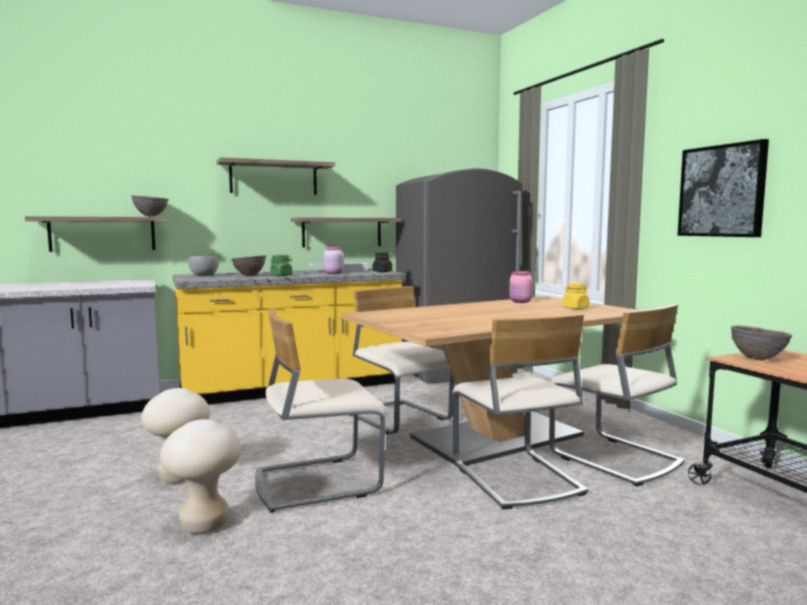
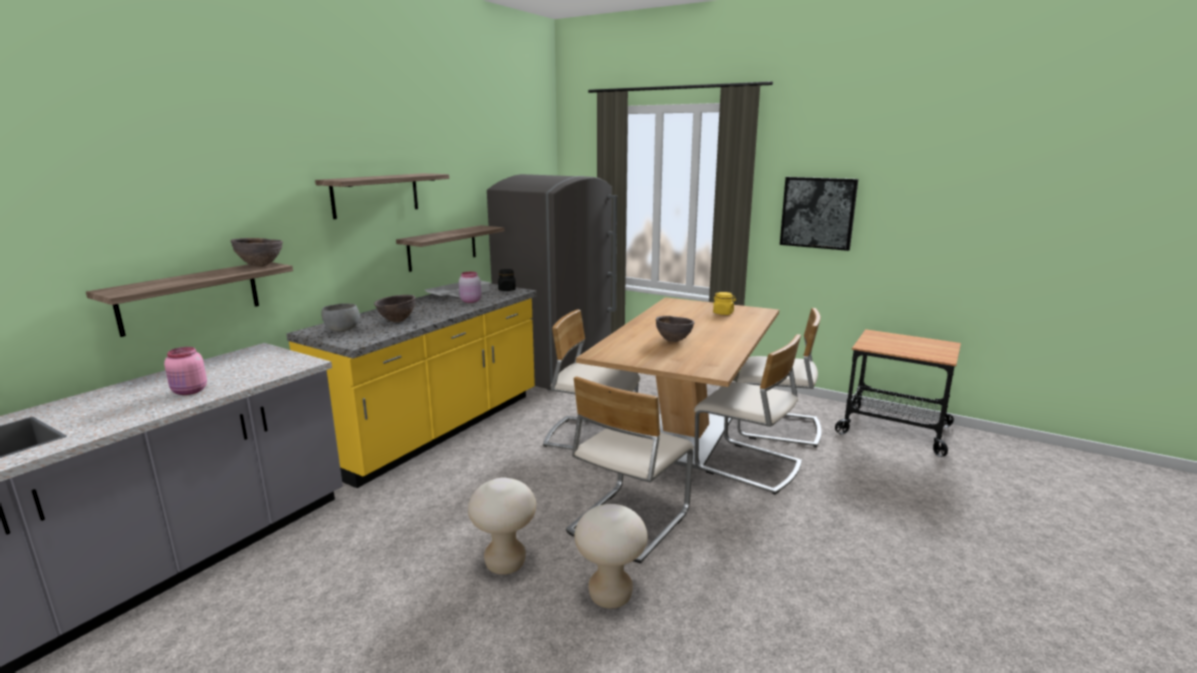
camera: 35 degrees left, 10 degrees up
green jar [270,255,292,276] -> none
pink jar [509,271,533,303] -> pink jar moved to [164,347,207,395]
brown bowl [731,325,792,361] -> brown bowl moved to [656,316,694,342]

